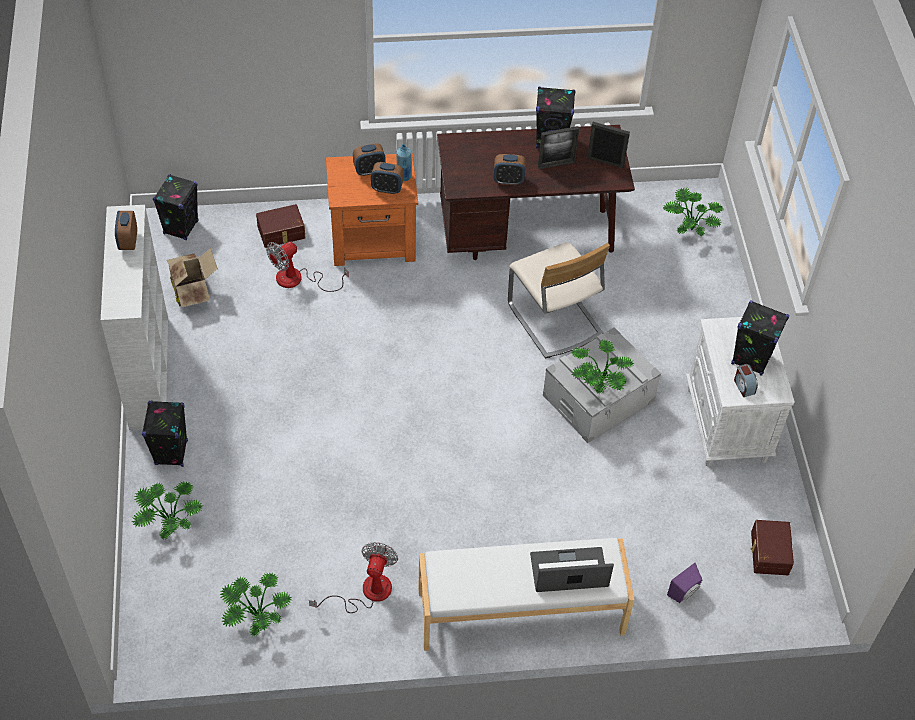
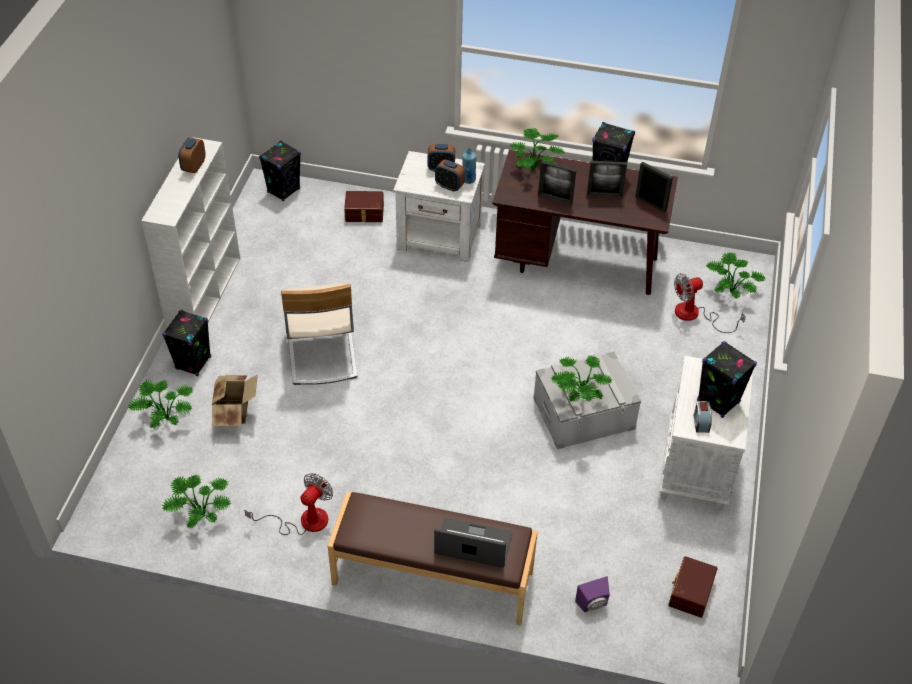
camera: 20 degrees right, 5 degrees down
cardboard box [167,248,218,307] -> cardboard box moved to [212,374,258,426]
fan [266,241,349,292] -> fan moved to [674,273,746,333]
orange nightstand [326,153,418,266] -> white nightstand [393,151,485,262]
white bench [418,538,634,651] -> brown bench [328,492,538,625]
alarm clock [494,154,526,185] -> picture frame [538,160,576,206]
beige chair [508,242,610,358] -> beige chair moved to [281,283,357,385]
none -> potted plant [510,128,564,170]

